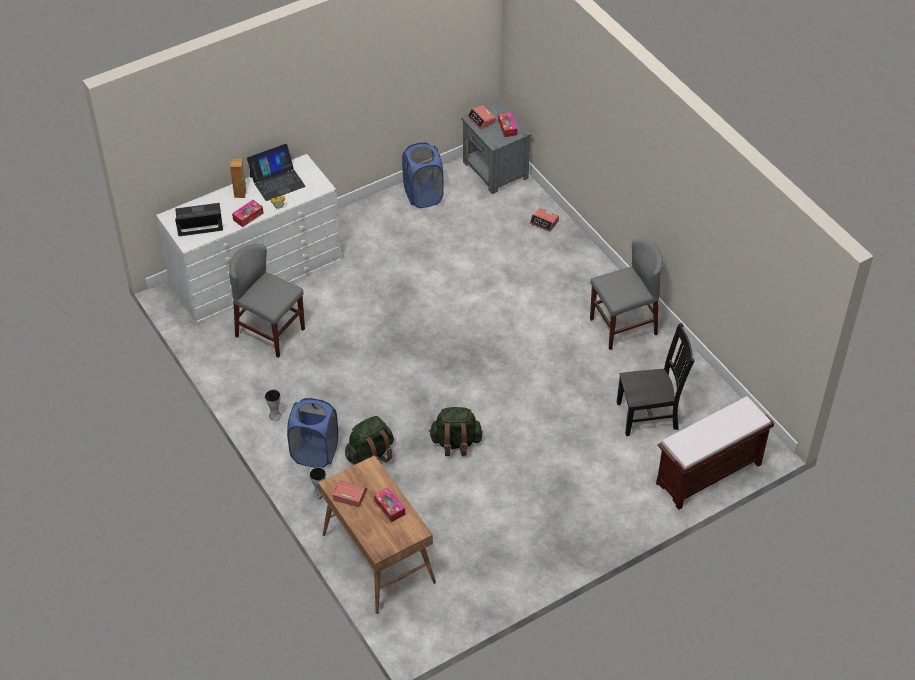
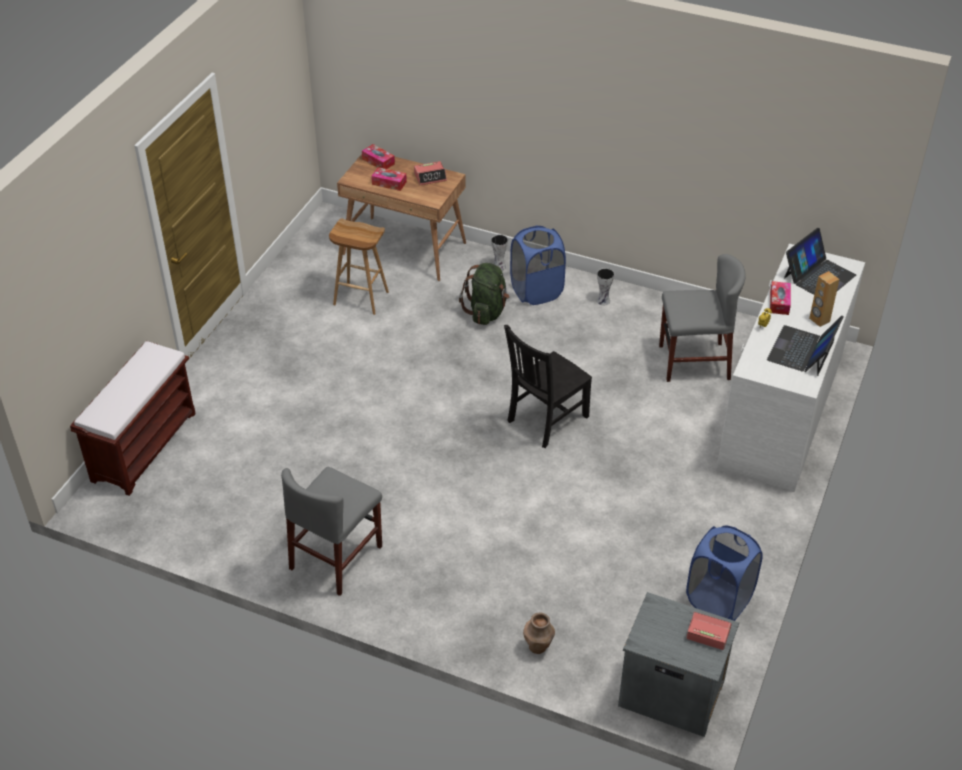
camera: 145 degrees right, 5 degrees down
green backpack [429,407,482,456] -> none
tissue box [498,112,517,137] -> tissue box moved to [362,144,395,169]
alarm clock [530,208,559,232] -> brown vase [523,612,555,654]
black chair [617,323,695,436] -> black chair moved to [504,325,592,448]
none -> brown stool [329,218,389,315]

